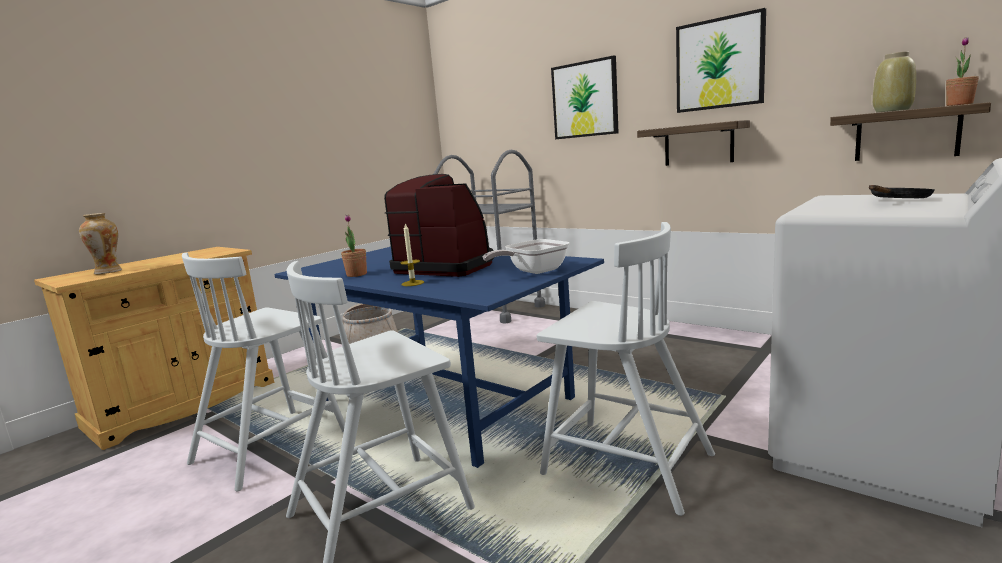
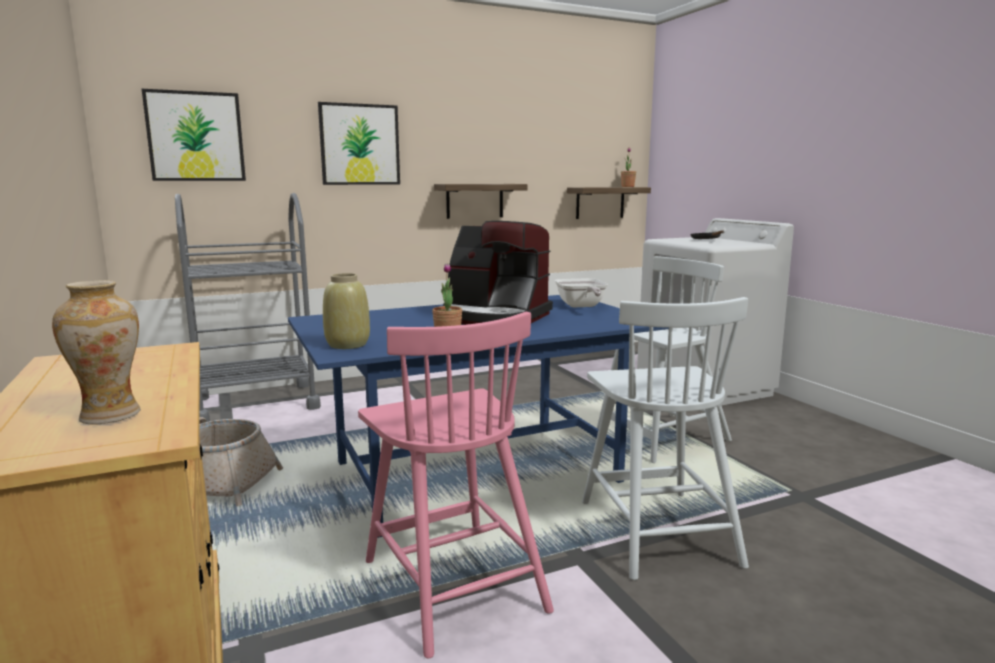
camera: 65 degrees left, 0 degrees up
white chair [182,252,345,492] -> pink chair [358,312,554,659]
coffee machine [384,174,494,277] -> coffee machine turned 120 degrees counterclockwise [443,221,553,325]
candle [401,223,424,286] -> none
picture [676,8,766,113] -> picture moved to [142,89,246,181]
beige vase [873,51,916,112] -> beige vase moved to [323,273,370,349]

